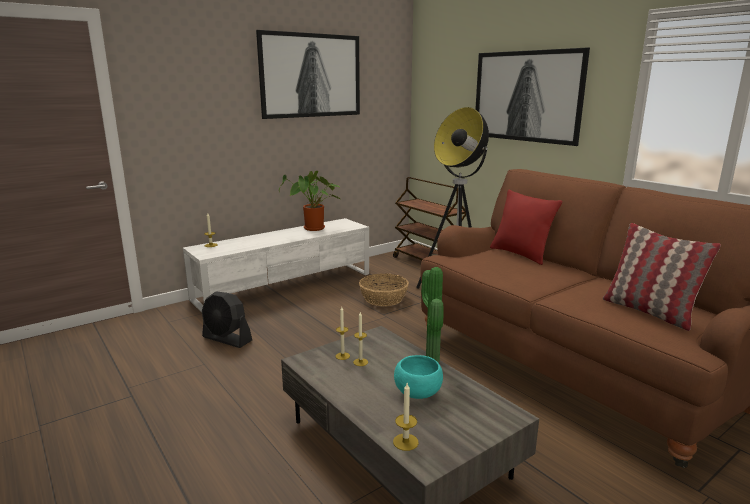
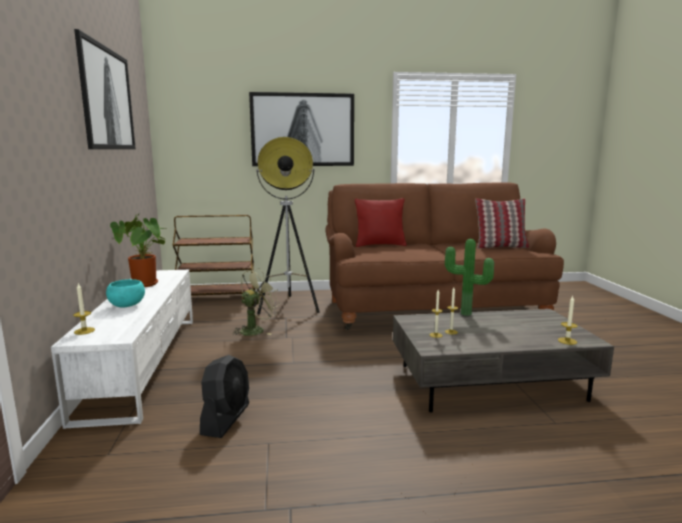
camera: 60 degrees left, 5 degrees down
black fan [202,291,252,348] -> black fan turned 45 degrees counterclockwise [200,355,249,438]
basket [359,274,409,306] -> green fan [232,268,280,336]
turquoise bowl [394,355,443,399] -> turquoise bowl moved to [106,279,145,308]

